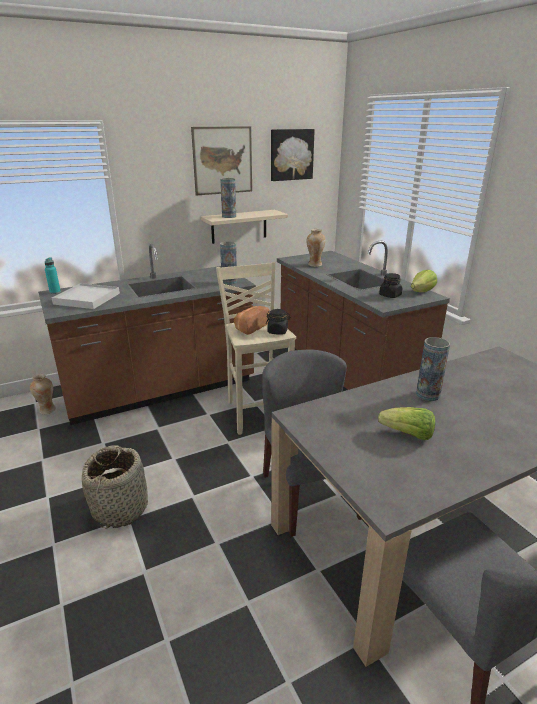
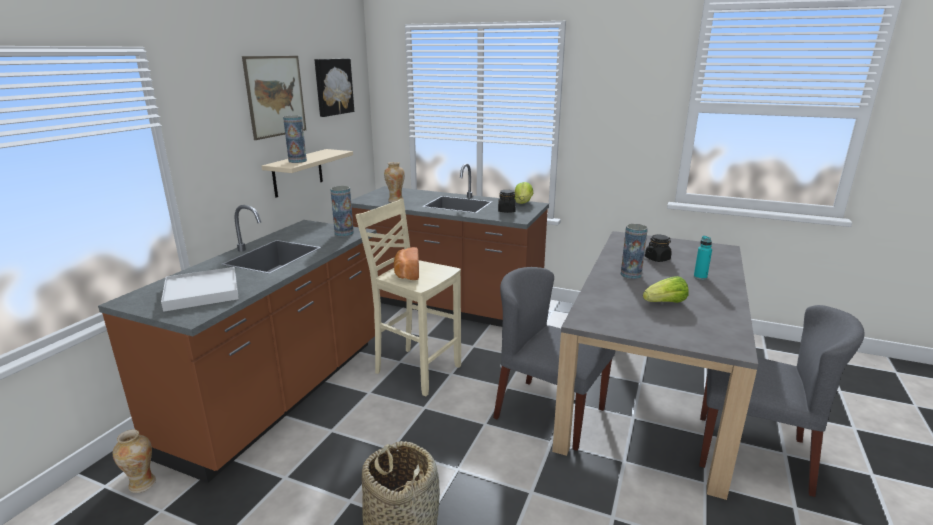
camera: 40 degrees left, 5 degrees down
turquoise bottle [45,257,61,294] -> turquoise bottle moved to [694,236,712,280]
black jar [266,309,291,335] -> black jar moved to [645,234,672,262]

